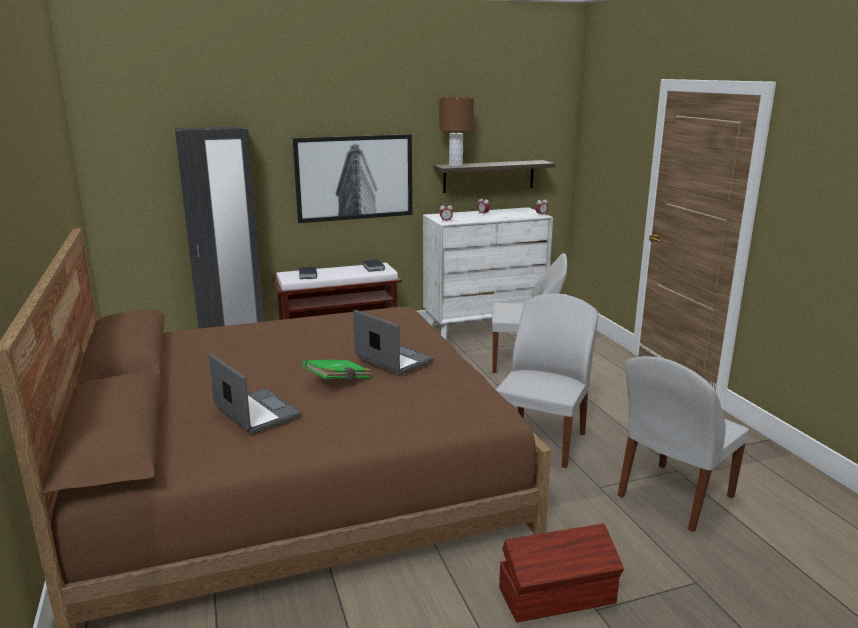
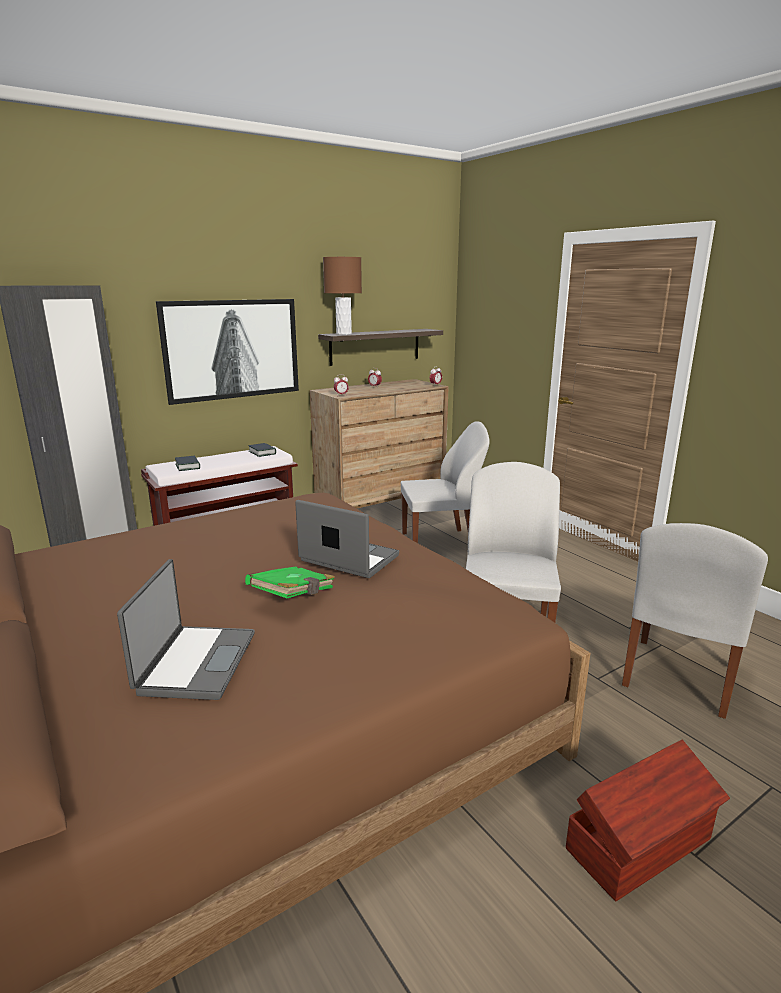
camera: 15 degrees left, 0 degrees up
laptop [209,354,301,434] -> laptop turned 60 degrees clockwise [117,559,255,700]
white dresser [423,207,553,340] -> brown dresser [310,379,449,509]

